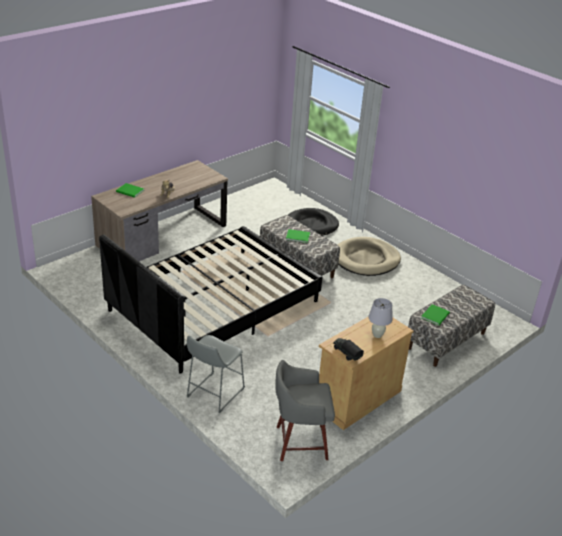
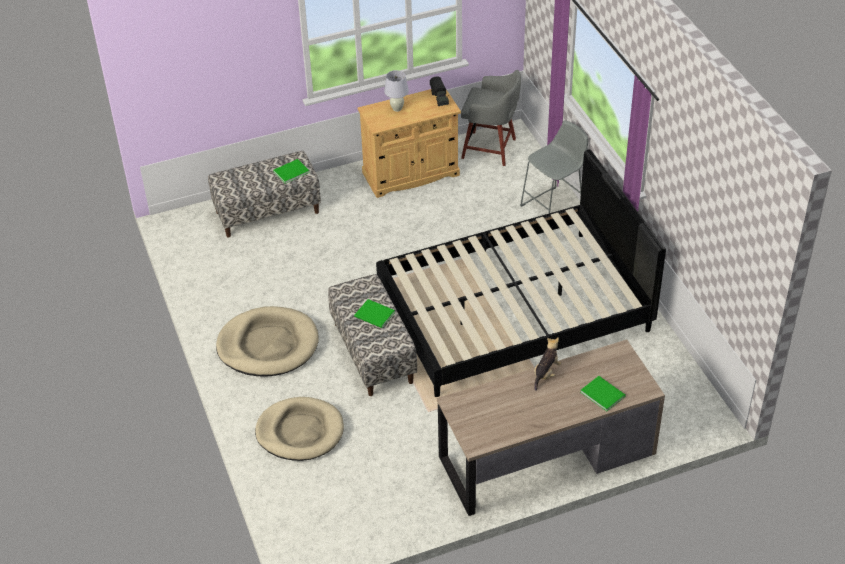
camera: 155 degrees left, 10 degrees up
black dog bed [288,208,339,236] -> beige dog bed [255,397,344,461]

